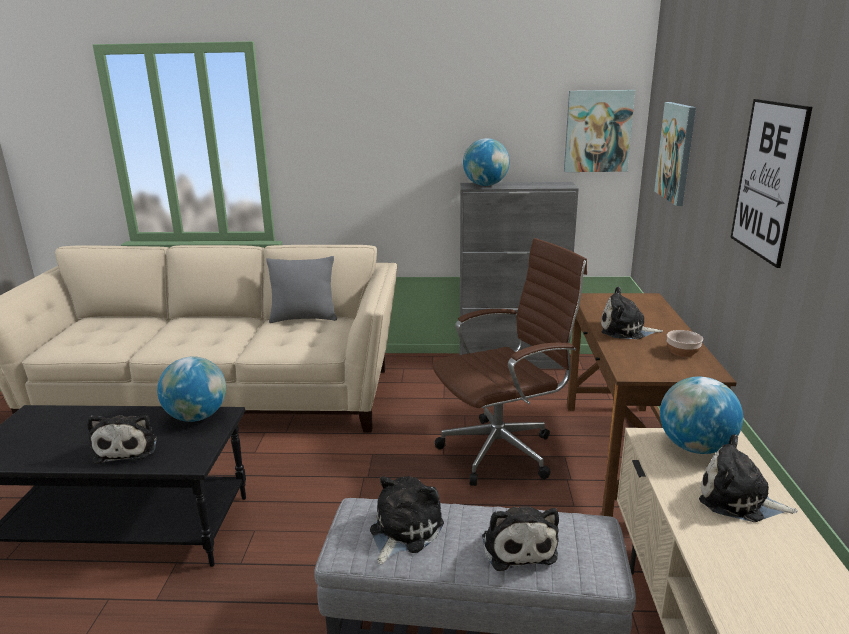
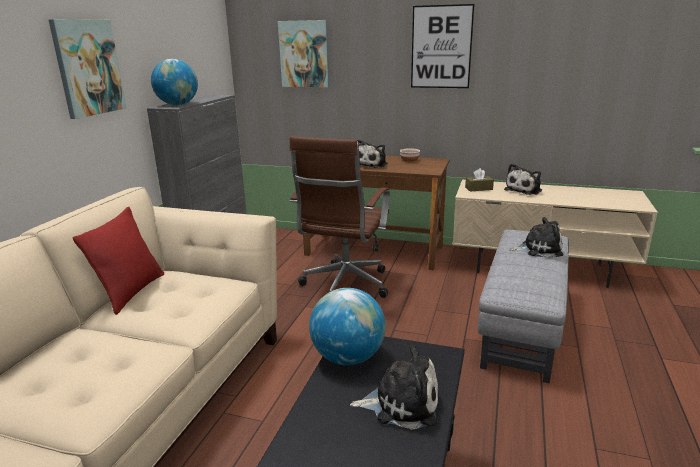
camera: 75 degrees left, 0 degrees up
grey pillow [266,256,337,323] -> red pillow [73,207,164,315]
plush toy [370,476,444,564] -> none
brown office chair [432,238,587,486] -> brown office chair turned 150 degrees counterclockwise [289,136,390,298]
picture [564,90,635,172] -> picture moved to [48,19,126,119]
globe [660,377,743,454] -> brown tissue box [465,168,494,191]

